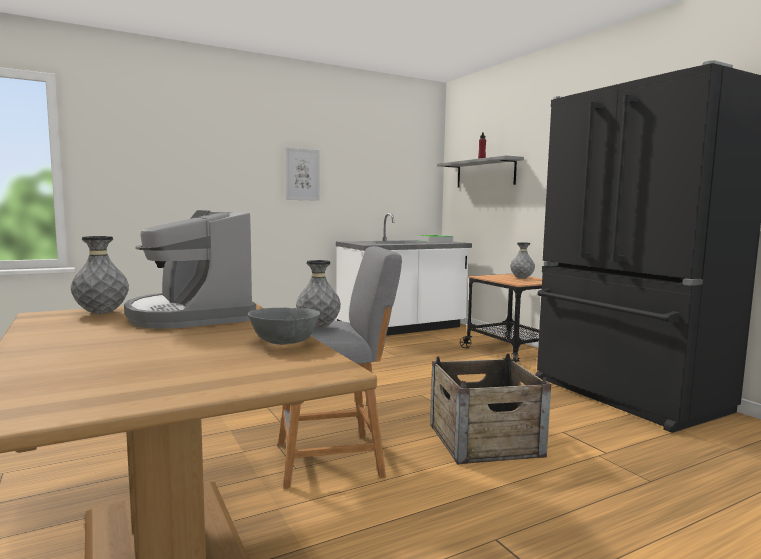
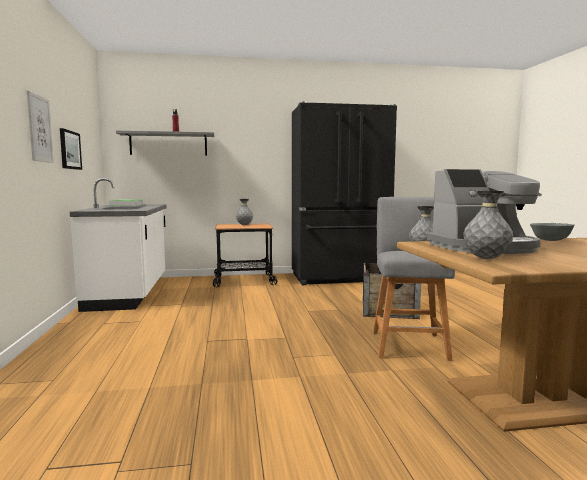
camera: 70 degrees left, 0 degrees up
none -> picture [60,128,82,170]

